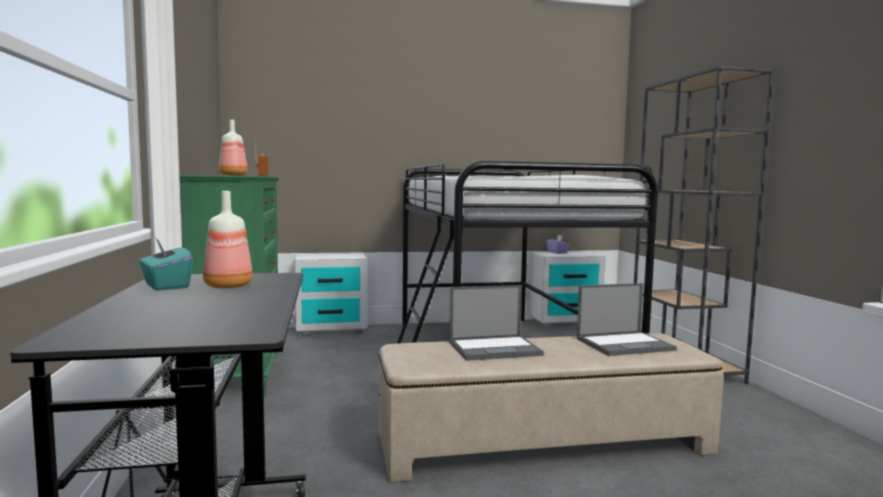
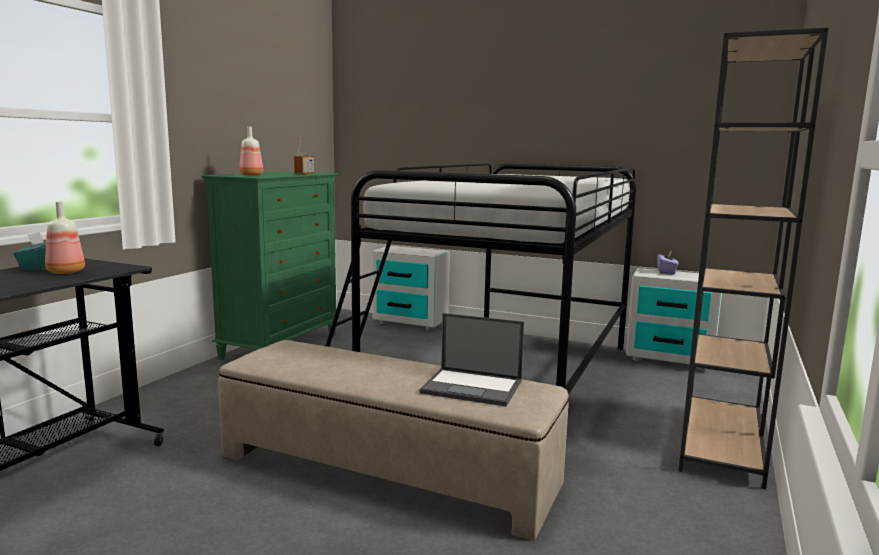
camera: 35 degrees right, 5 degrees up
laptop [449,285,544,361] -> none

